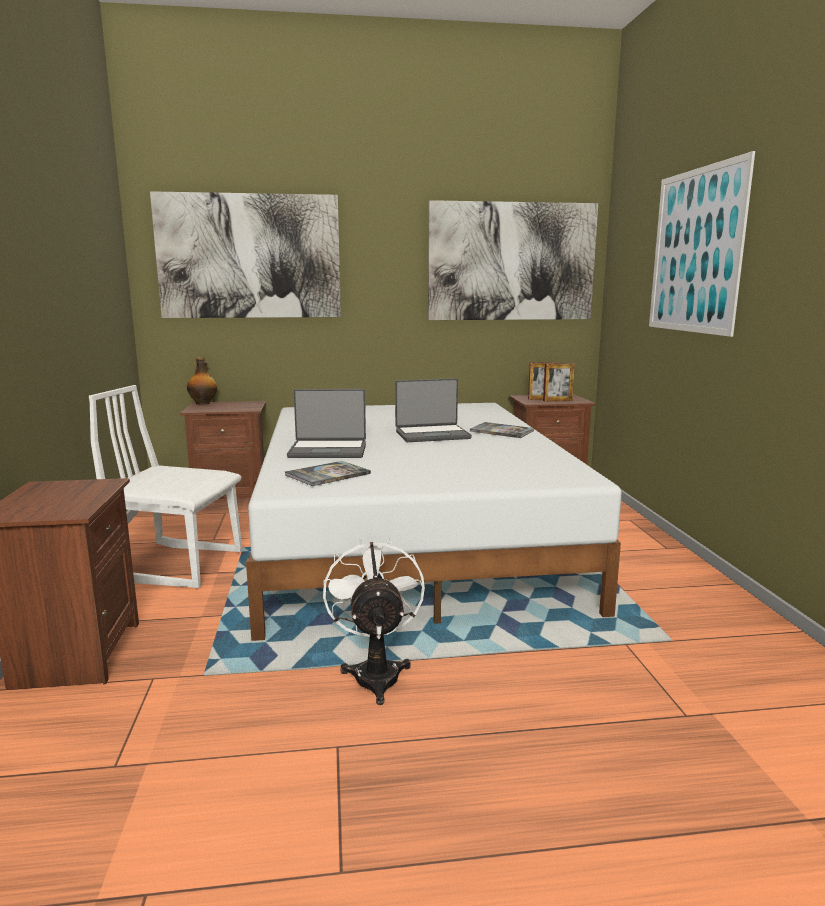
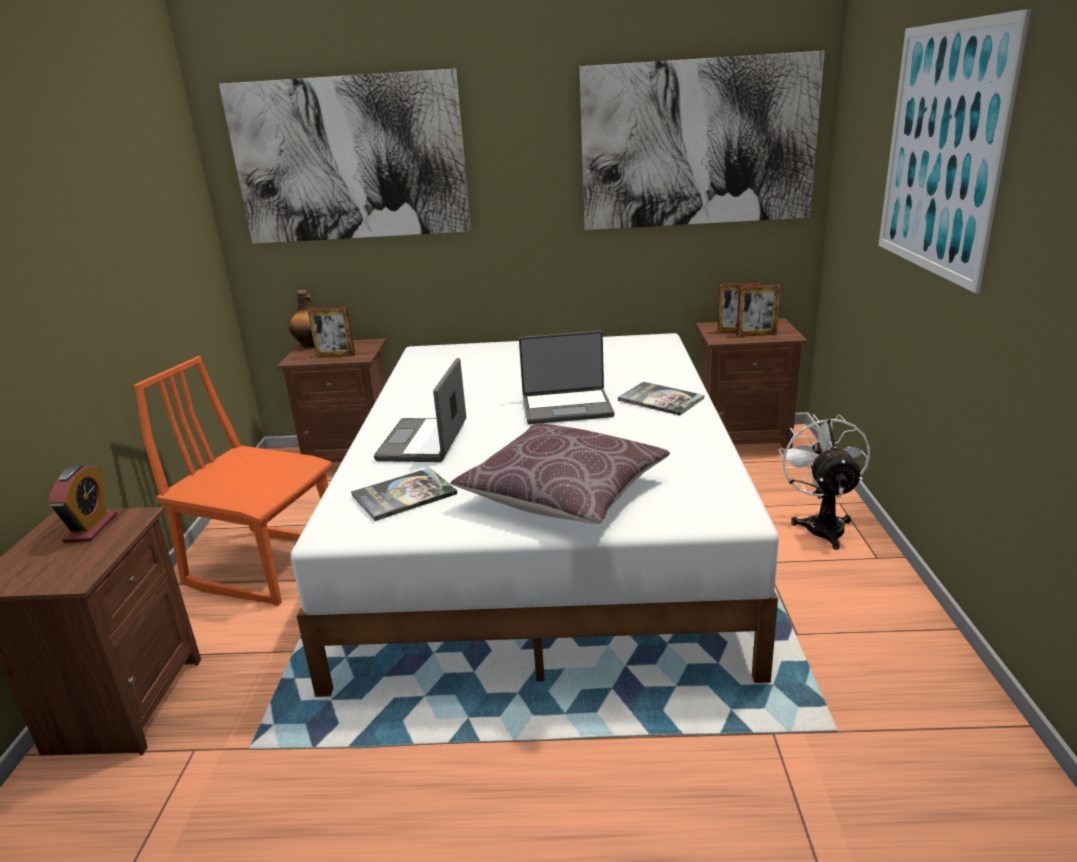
camera: 10 degrees right, 10 degrees up
white chair [89,385,242,588] -> orange chair [134,356,332,606]
laptop [287,389,366,458] -> laptop turned 90 degrees clockwise [374,358,466,462]
white fan [323,538,425,705] -> white fan moved to [779,414,870,550]
none -> alarm clock [48,465,117,543]
none -> picture frame [308,307,355,358]
none -> brown pillow [450,423,670,524]

